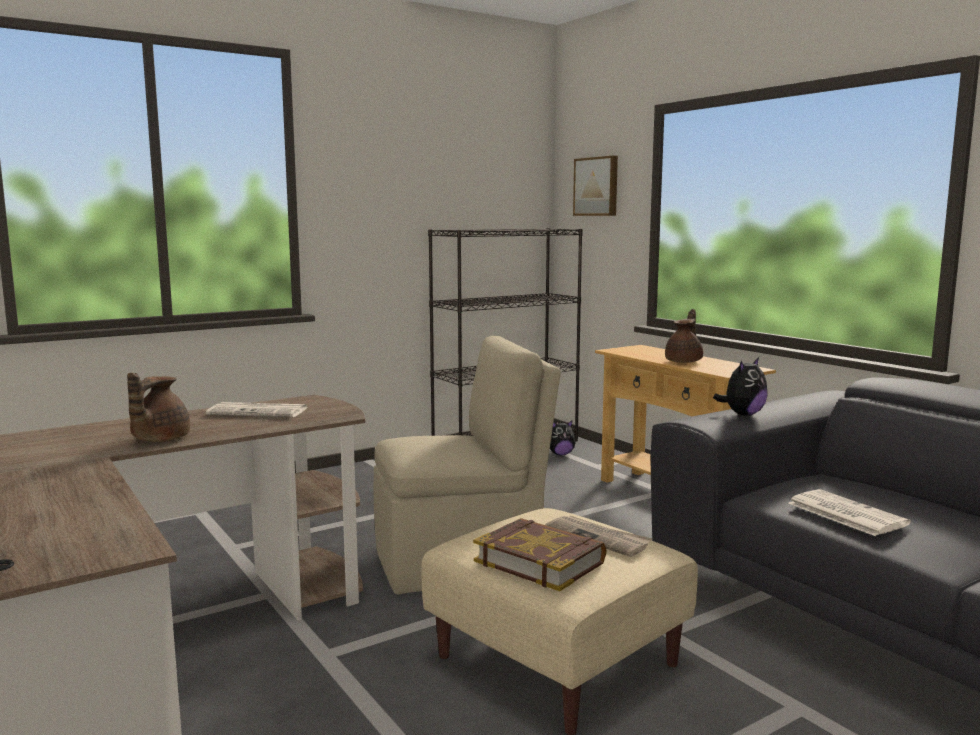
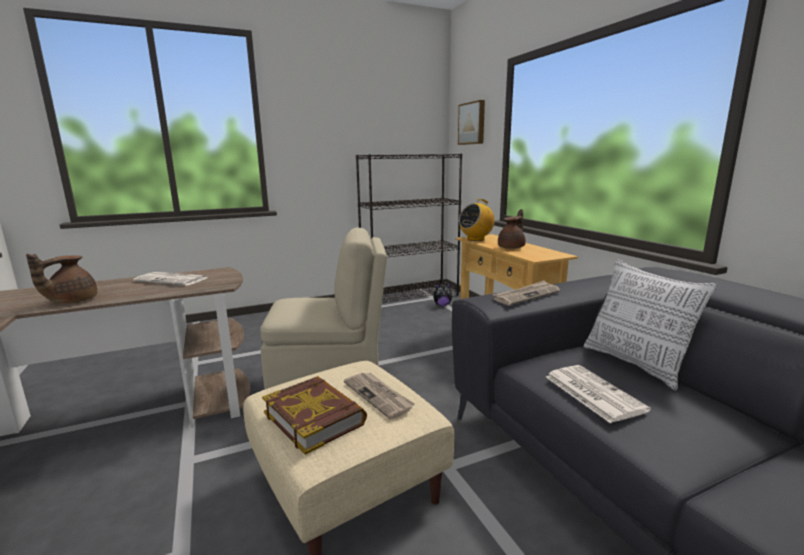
camera: 10 degrees right, 5 degrees up
plush toy [713,357,768,416] -> newspaper [493,280,560,305]
none -> radio [459,199,495,241]
none -> pillow [584,259,717,391]

